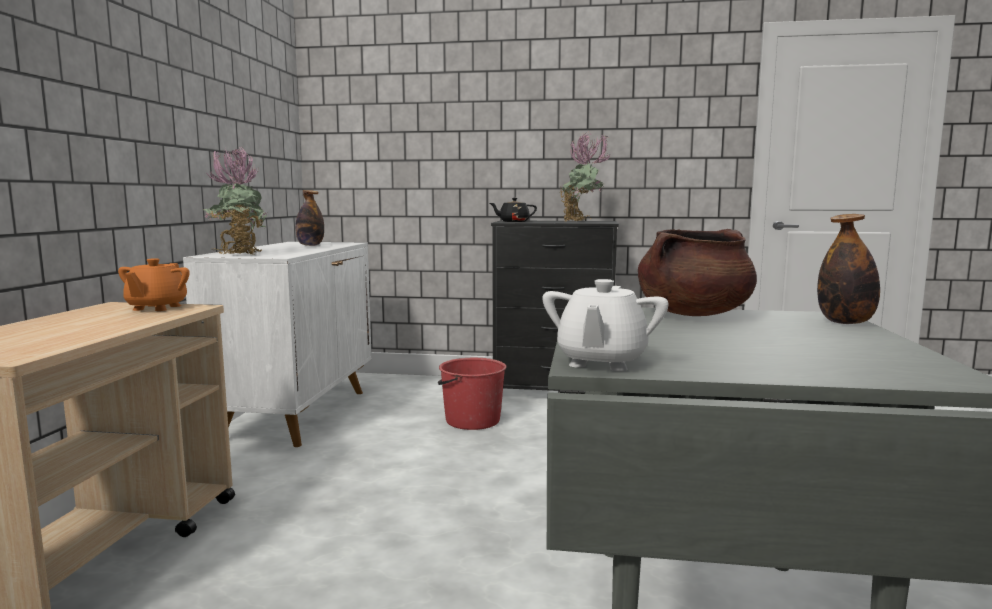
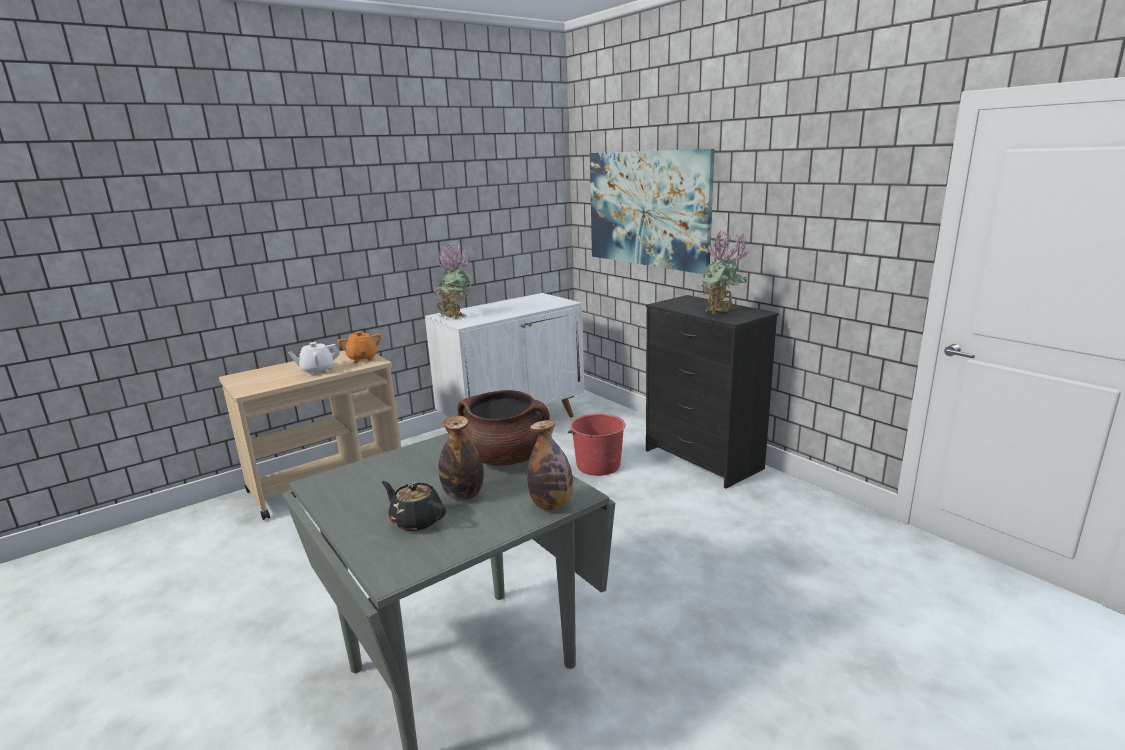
camera: 45 degrees right, 10 degrees up
orange teapot [118,258,190,311] -> orange teapot turned 105 degrees clockwise [337,331,381,363]
bottle [295,190,324,246] -> bottle moved to [438,416,484,500]
black teapot [490,198,537,222] -> black teapot moved to [382,481,446,531]
white teapot [542,279,669,371] -> white teapot moved to [288,342,340,375]
none -> picture [590,149,715,275]

